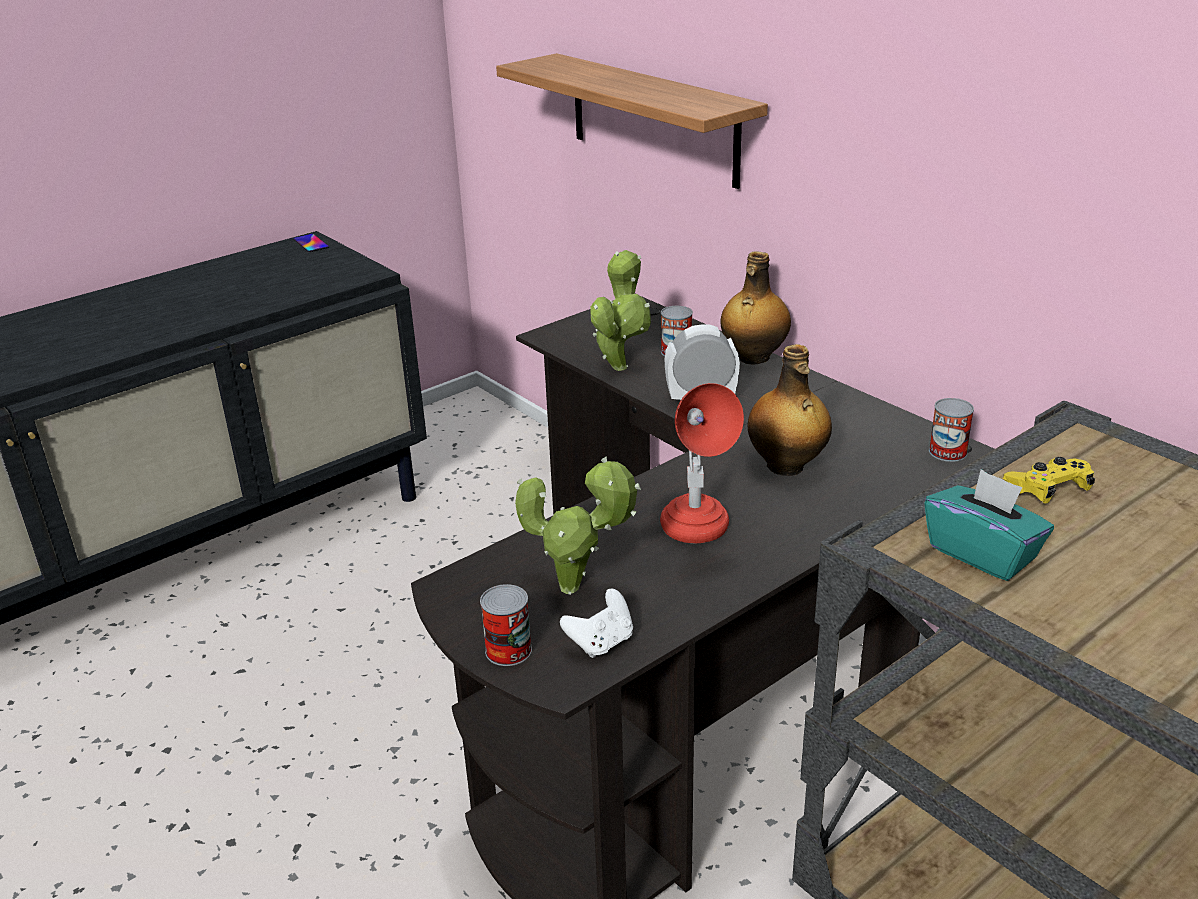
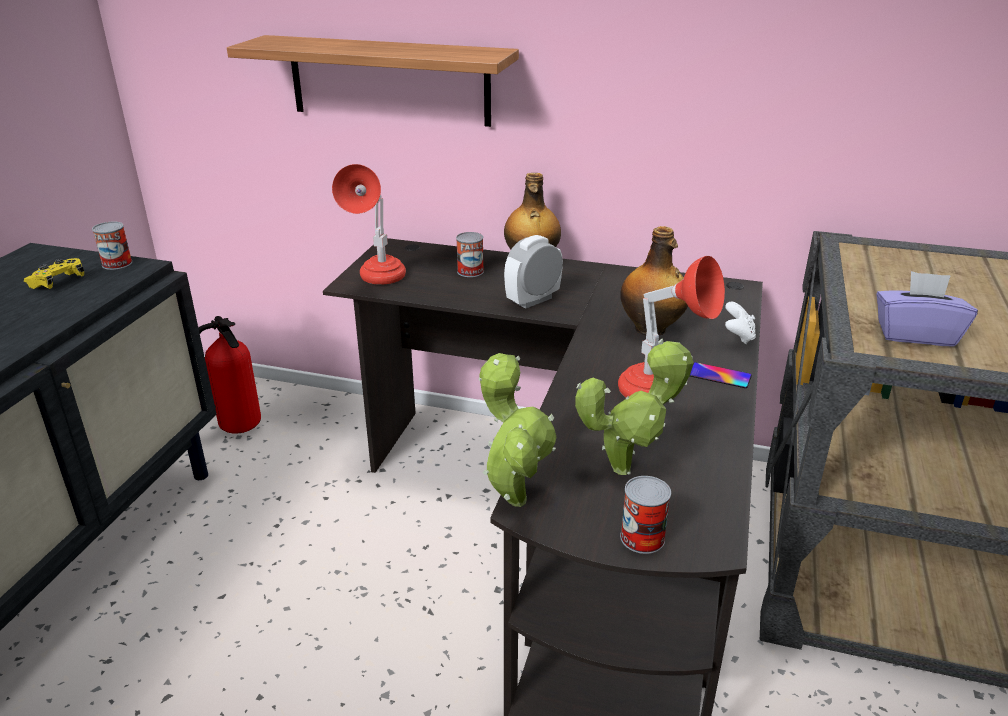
camera: 35 degrees left, 0 degrees up
phone [293,234,329,252] -> phone moved to [690,362,752,388]
white game controller [560,589,633,658] -> white game controller moved to [725,302,756,344]
potted plant [591,250,651,371] -> potted plant moved to [479,353,557,507]
turquoise tissue box [924,469,1054,581] -> purple tissue box [876,271,978,346]
can [929,398,974,462] -> can moved to [92,221,132,270]
yellow game controller [1003,457,1095,504] -> yellow game controller moved to [24,258,84,289]
none -> fire extinguisher [199,316,261,434]
none -> red table lamp [332,164,406,285]

